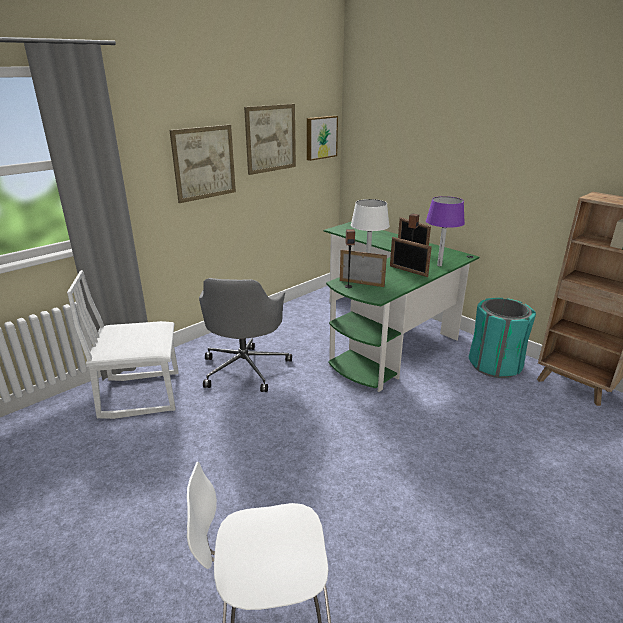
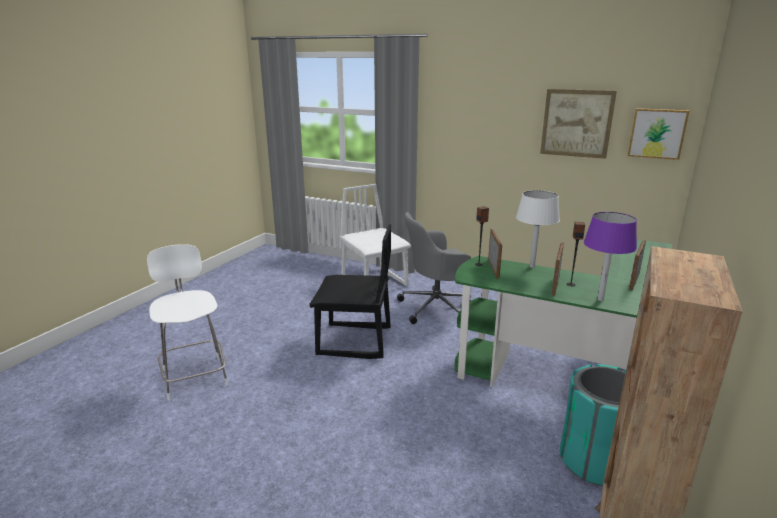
camera: 70 degrees right, 5 degrees down
picture [169,125,236,203] -> none
none -> black chair [309,224,391,359]

